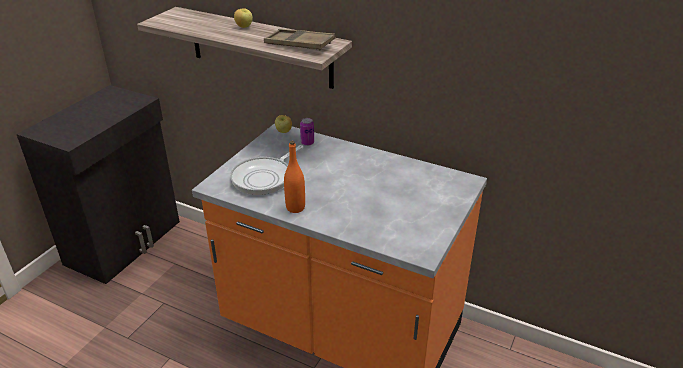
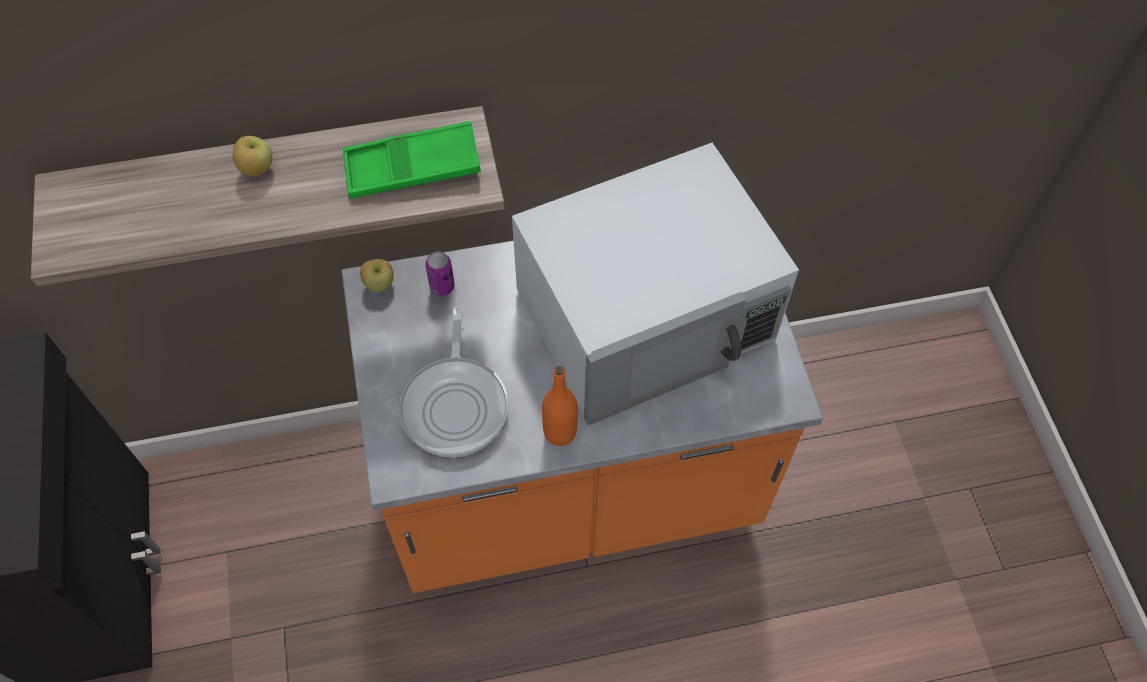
camera: 40 degrees left, 25 degrees up
brown tray [264,29,335,51] -> green tray [343,121,481,199]
none -> white microwave [512,142,799,426]

